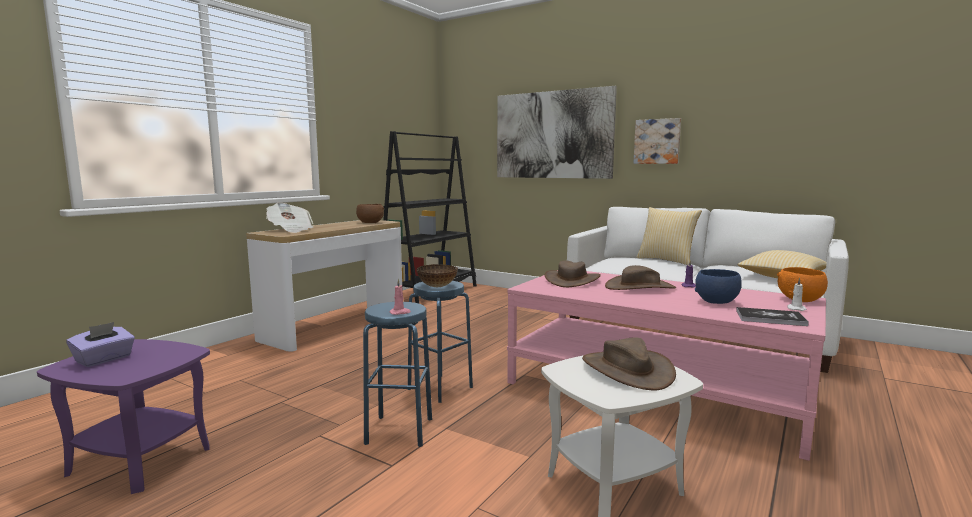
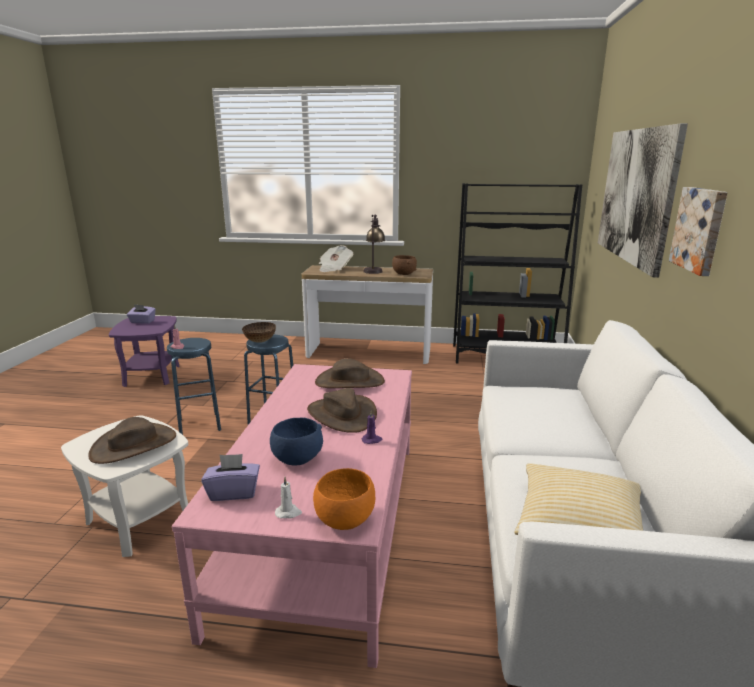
camera: 65 degrees right, 10 degrees up
pillow [637,207,702,265] -> none
book [736,307,809,326] -> purple tissue box [201,454,260,501]
none -> table lamp [363,214,385,274]

